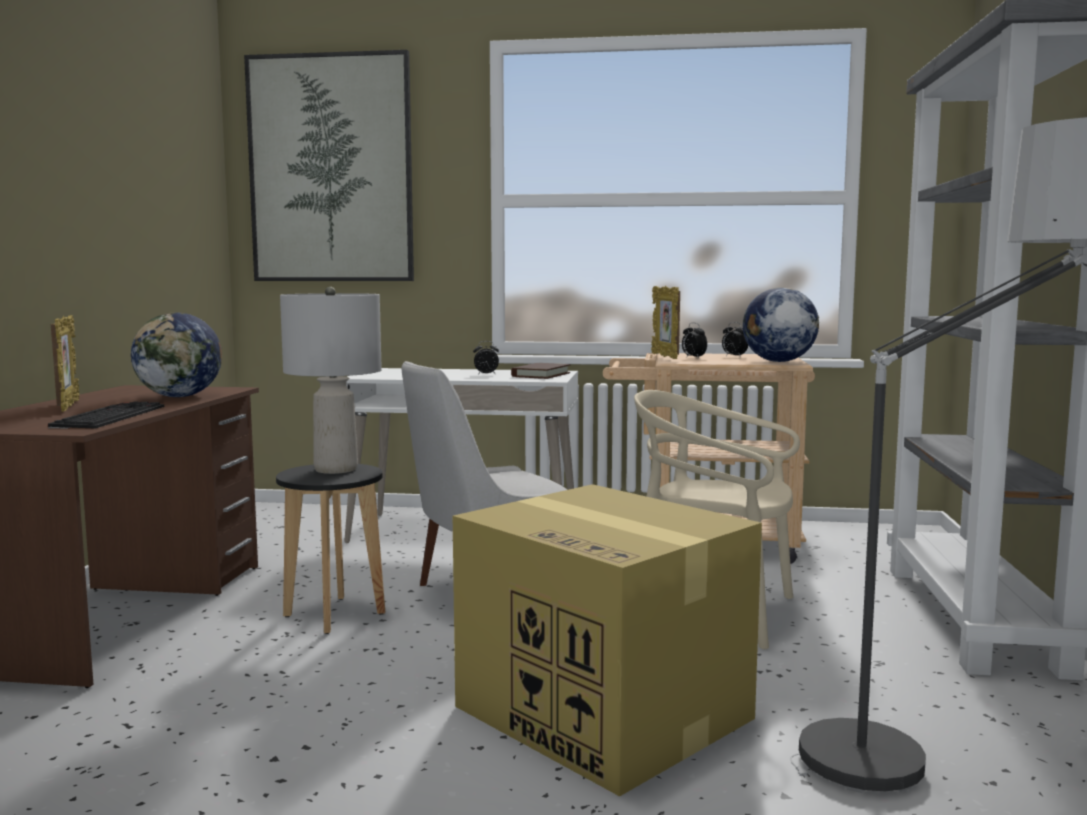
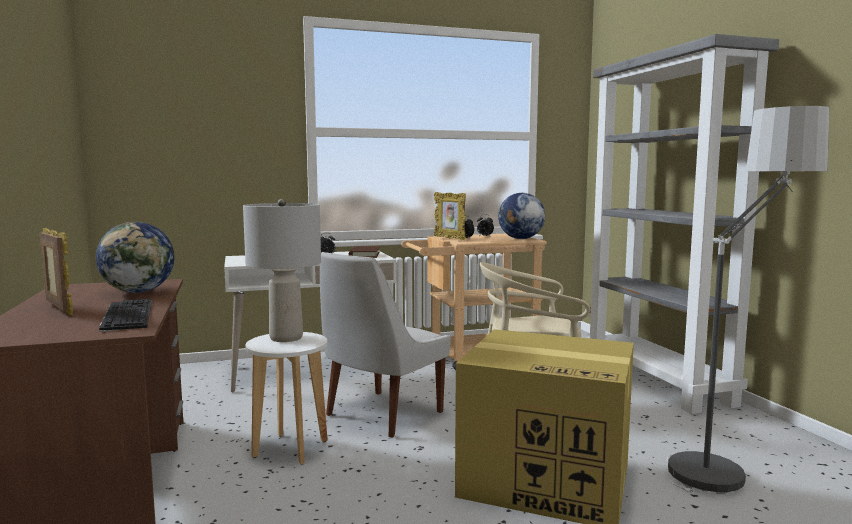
camera: 25 degrees left, 0 degrees up
picture [244,50,414,281] -> none
black stool [276,464,385,634] -> white stool [246,332,328,465]

